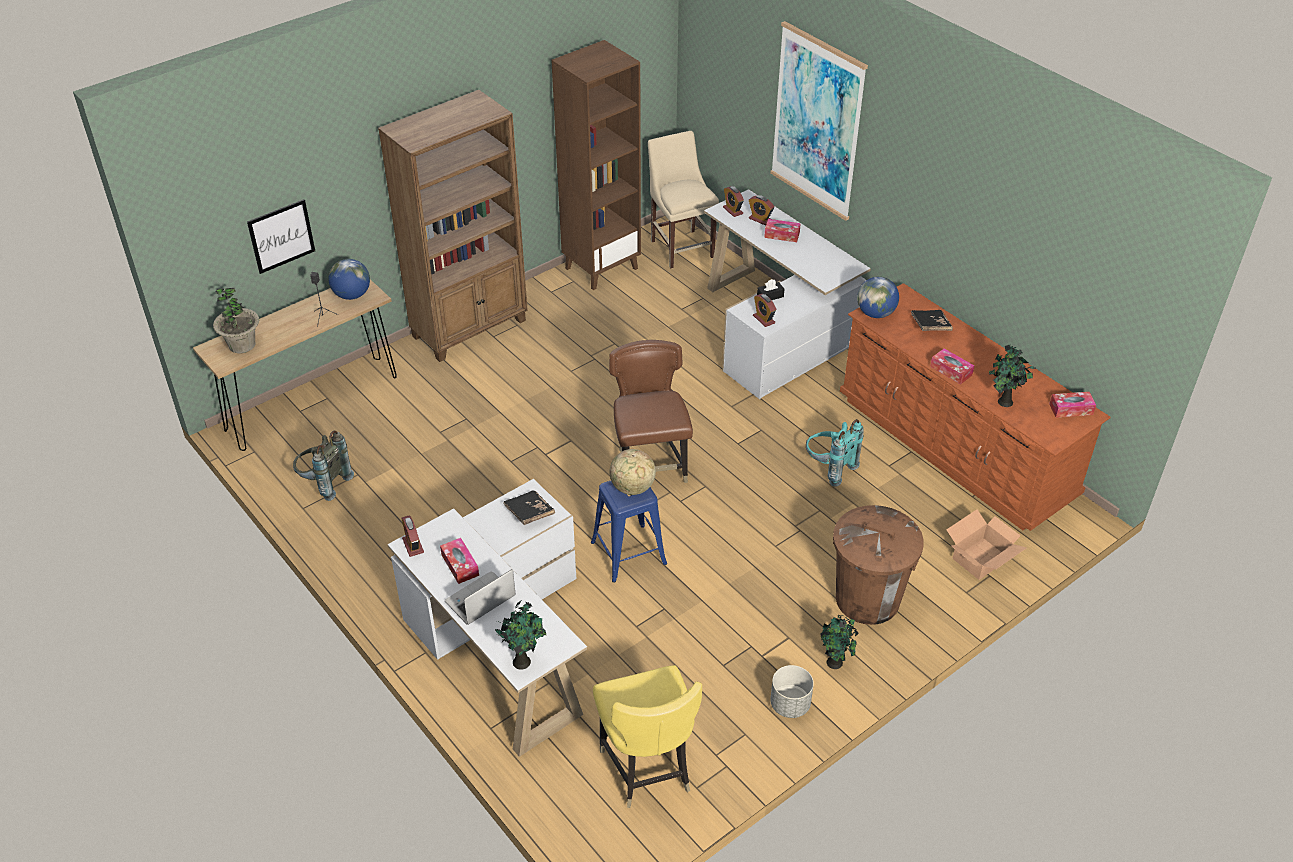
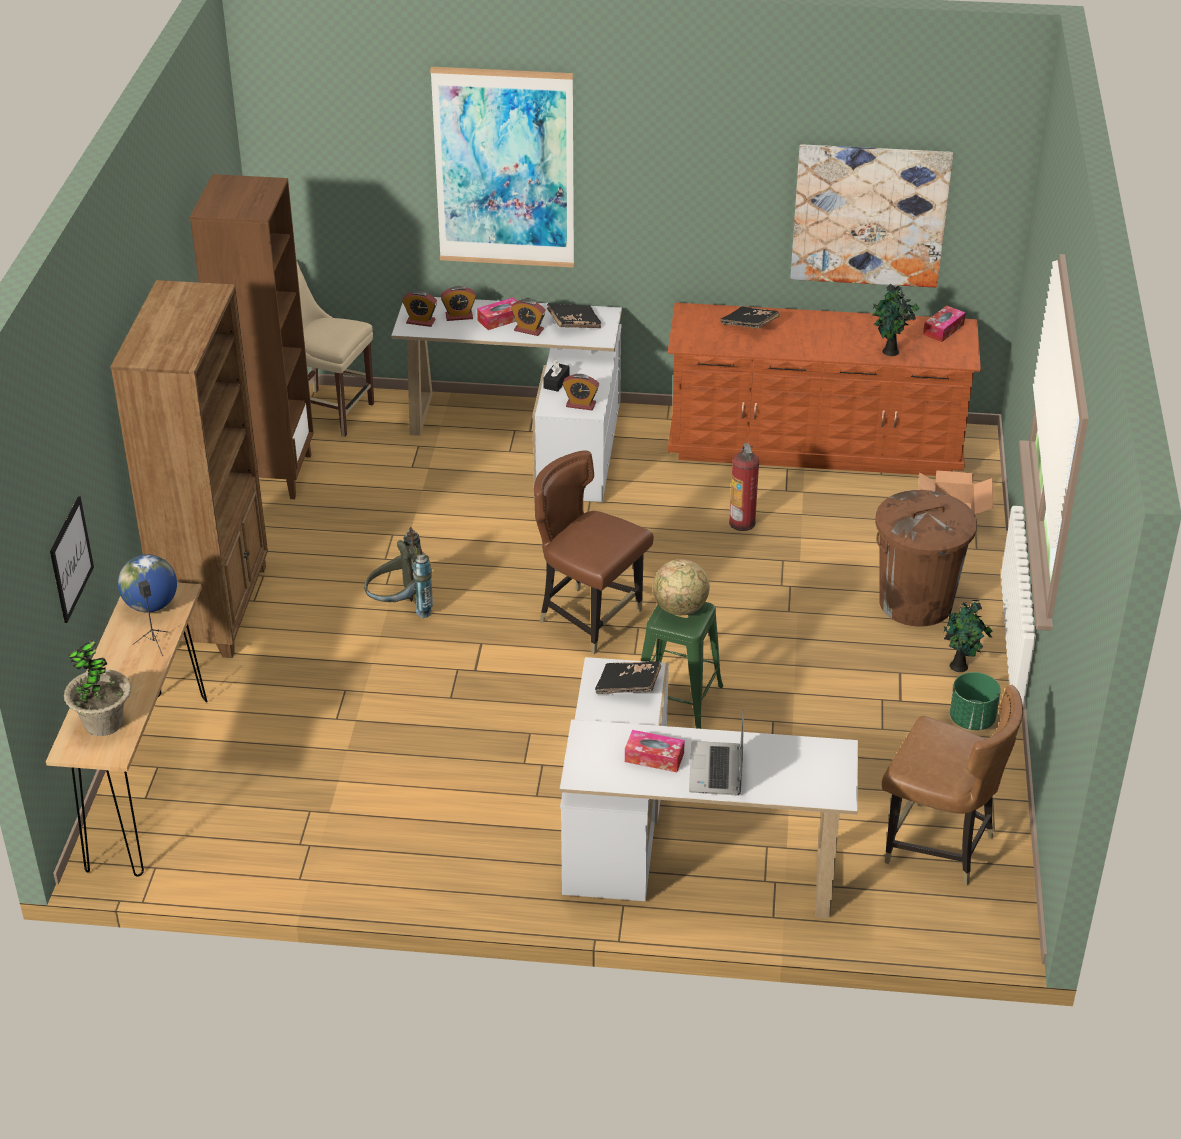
camera: 45 degrees left, 5 degrees down
grey backpack [293,431,354,501] -> grey backpack moved to [364,527,433,618]
alarm clock [401,515,424,557] -> alarm clock moved to [511,299,546,336]
potted plant [495,601,546,670] -> none
blue stool [591,481,667,583] -> green stool [641,602,723,729]
yellow chair [593,665,702,808] -> brown chair [882,685,1023,885]
grey planter [770,665,814,718] -> green planter [950,672,1001,730]
turquoise backpack [806,419,864,487] -> fire extinguisher [729,443,759,531]
globe [857,277,899,318] -> none
tissue box [930,348,974,384] -> none
none -> black book [547,303,602,328]
none -> picture [790,144,953,288]

